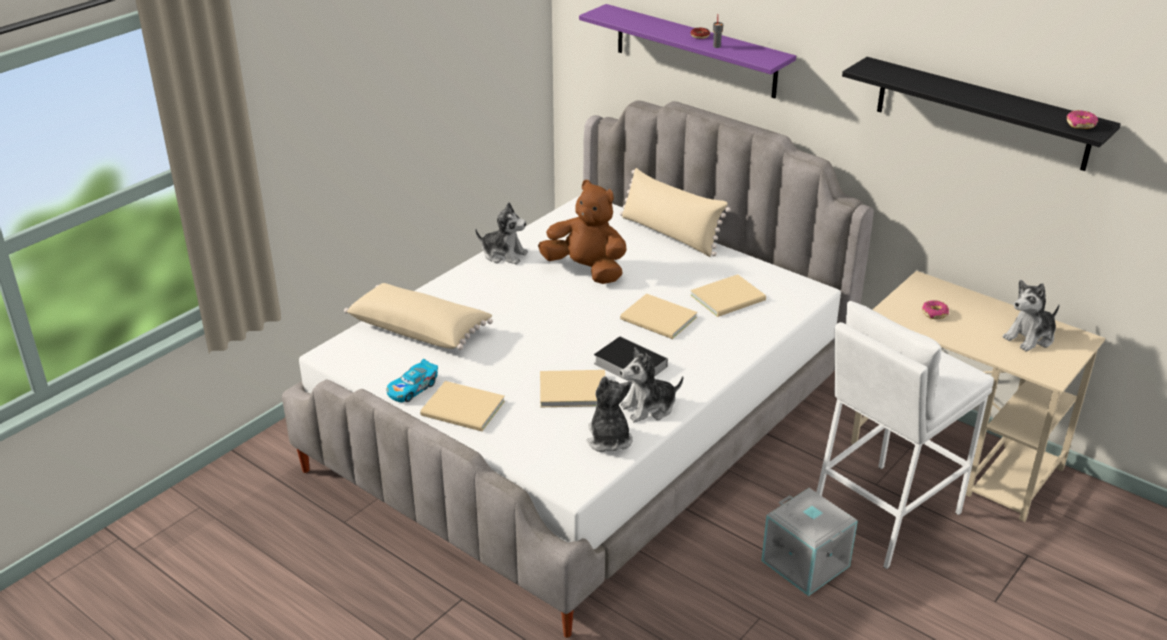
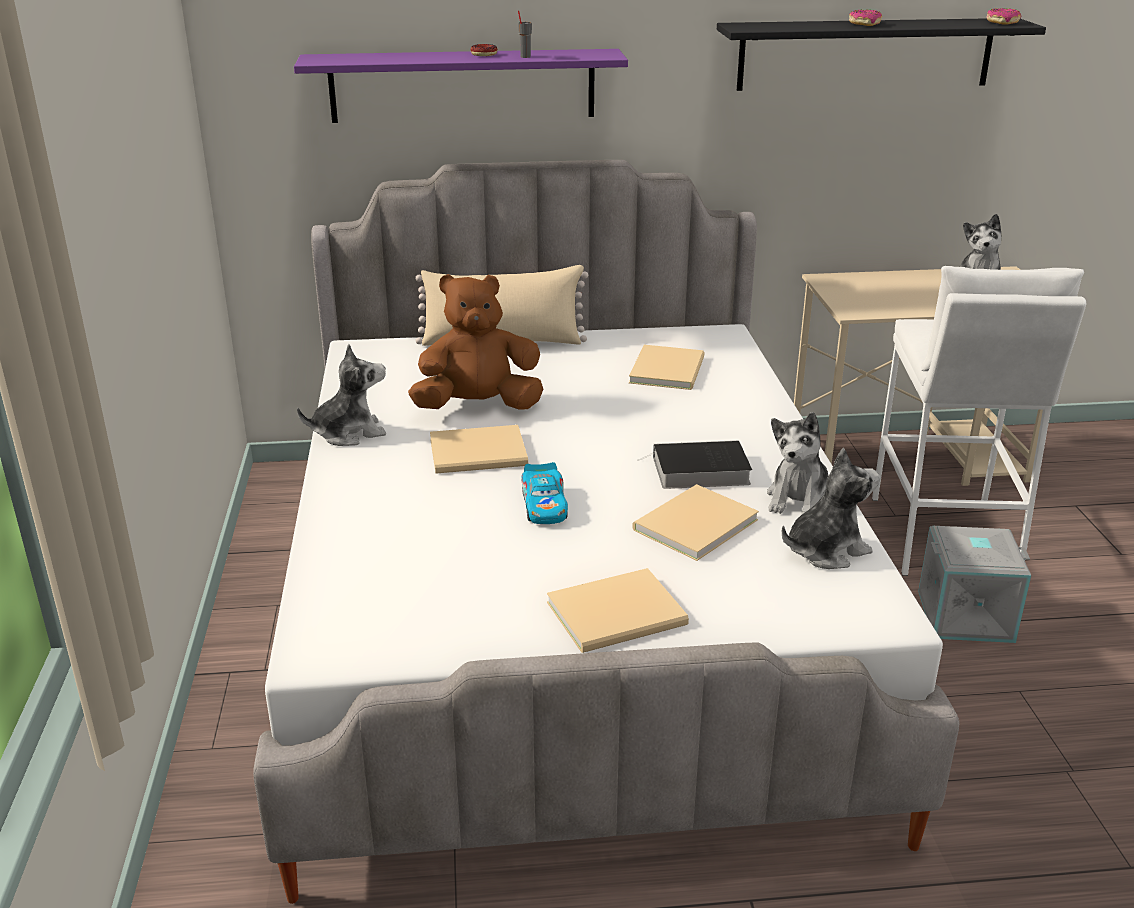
camera: 45 degrees left, 5 degrees down
beige pillow [344,283,493,350] -> none
toy car [386,359,438,402] -> toy car moved to [521,462,568,524]
plush toy [586,376,633,452] -> plush toy turned 120 degrees clockwise [782,448,880,569]
beige book [620,293,697,339] -> beige book moved to [430,425,528,474]
donut [922,300,949,319] -> donut moved to [849,10,882,26]

